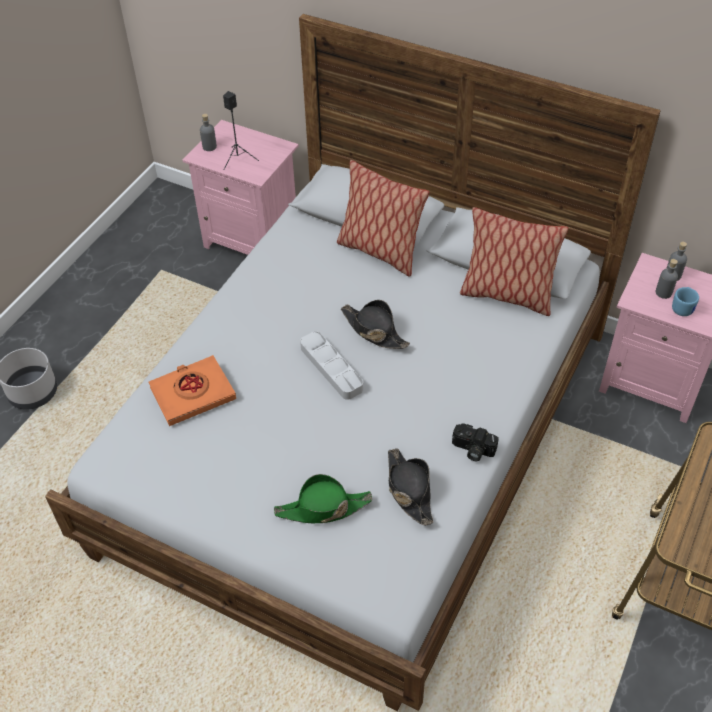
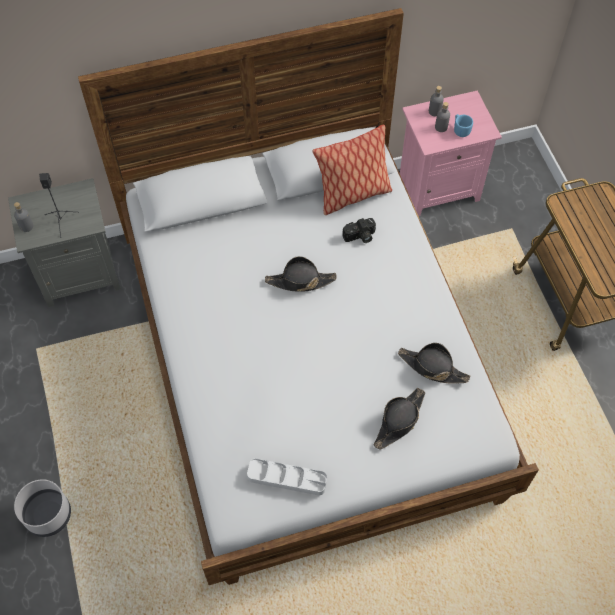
camera: 45 degrees left, 10 degrees up
orange book [149,355,236,426] -> none
pink nightstand [183,120,299,255] -> grey nightstand [8,178,121,307]
green hat [274,474,372,524] -> black hat [374,388,425,450]
grey tray [300,331,363,400] -> grey tray moved to [247,458,327,496]
pillow [337,160,429,277] -> none
camera [452,423,499,461] -> camera moved to [342,218,376,243]

